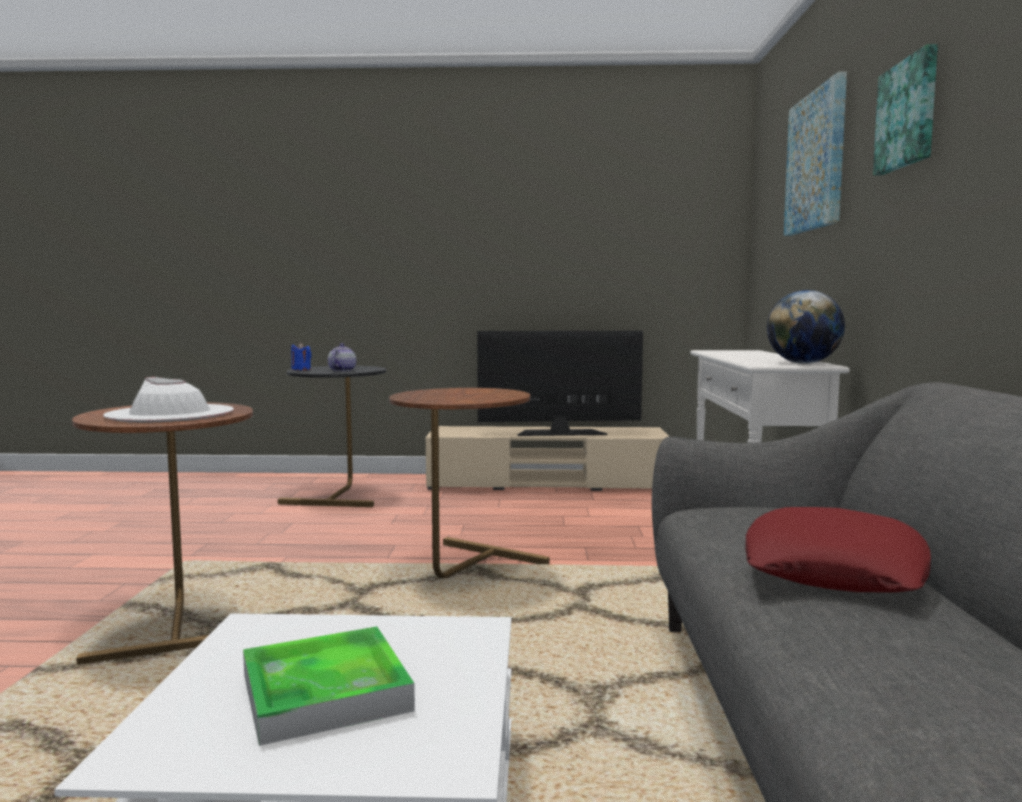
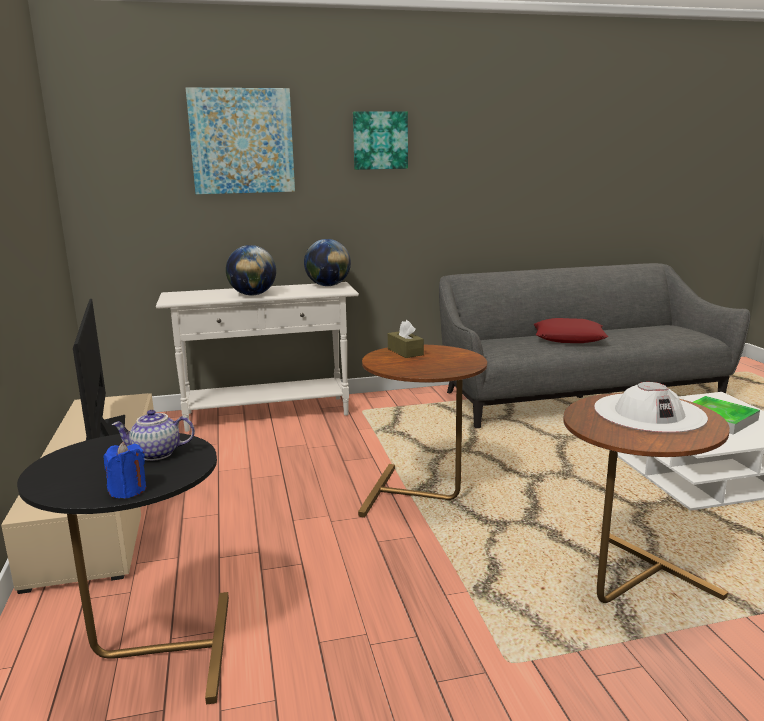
camera: 105 degrees left, 10 degrees up
none -> globe [226,245,276,296]
none -> brown tissue box [388,320,424,358]

